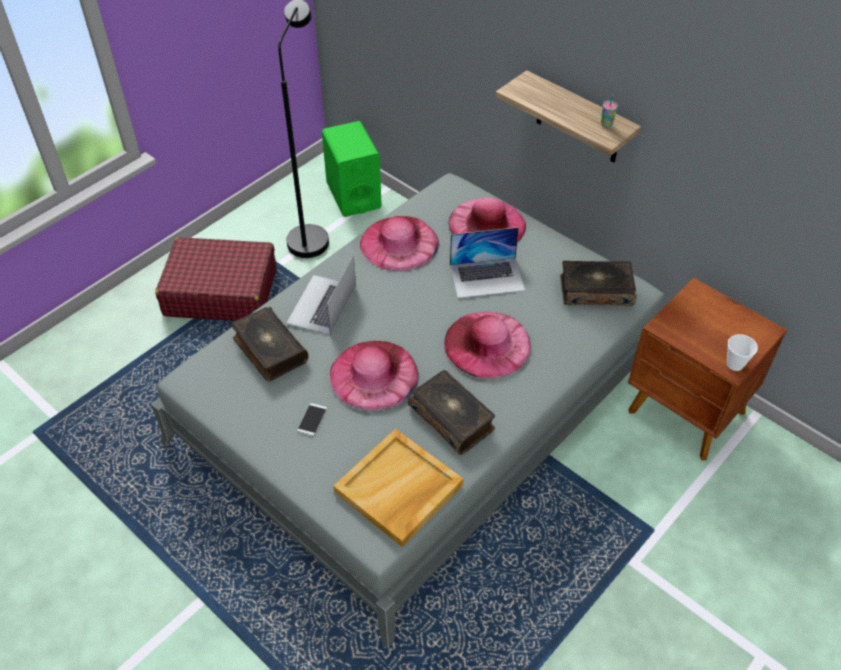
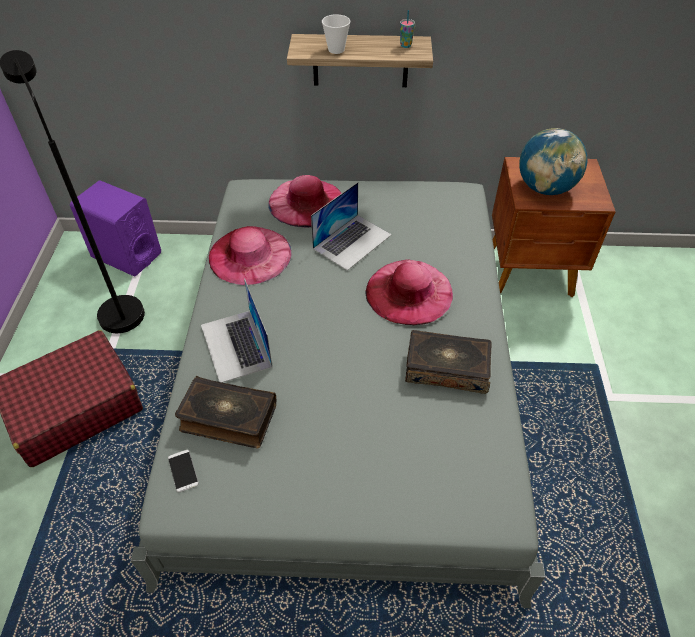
camera: 40 degrees left, 0 degrees up
phone [297,403,327,436] -> phone moved to [168,450,199,492]
green speaker [322,121,382,217] -> purple speaker [70,181,161,276]
pink hat [330,341,419,411] -> none
beige tray [333,429,464,547] -> none
book [560,261,637,306] -> none
cup [727,334,758,371] -> cup moved to [322,14,350,54]
none -> globe [519,128,587,195]

